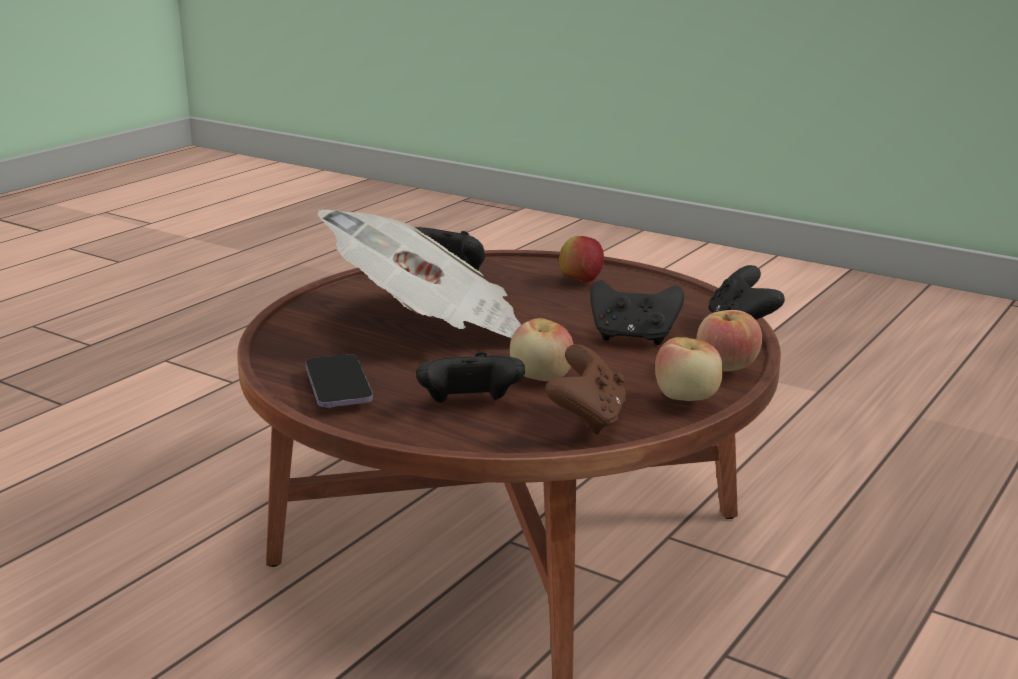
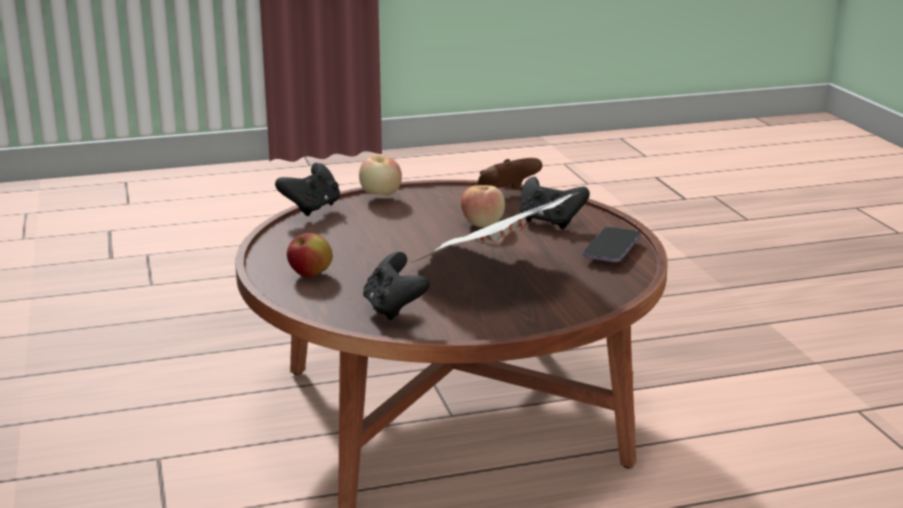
camera: 140 degrees left, 0 degrees up
black game controller [590,280,684,345] -> none
apple [655,337,723,401] -> none

